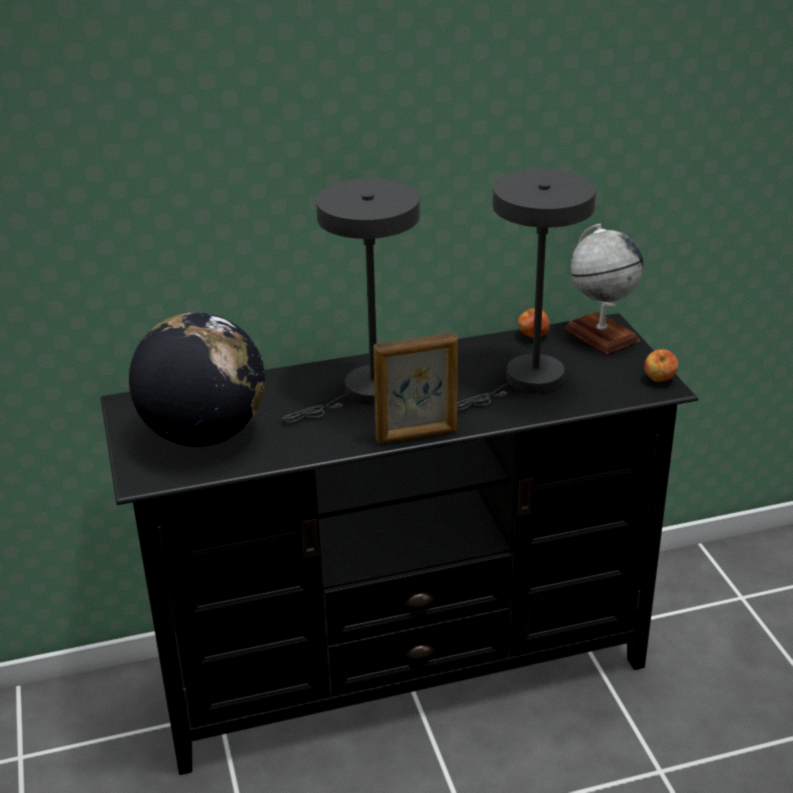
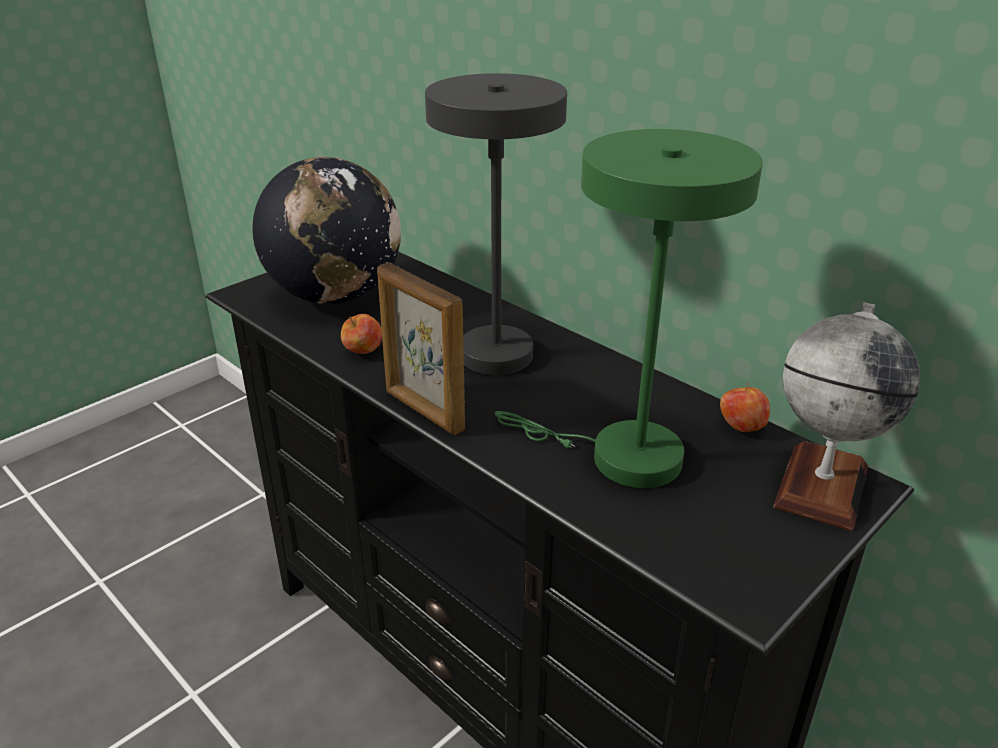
camera: 60 degrees right, 0 degrees up
grey table lamp [457,168,596,411] -> green table lamp [495,129,763,488]
apple [644,349,678,382] -> apple moved to [341,314,382,354]

